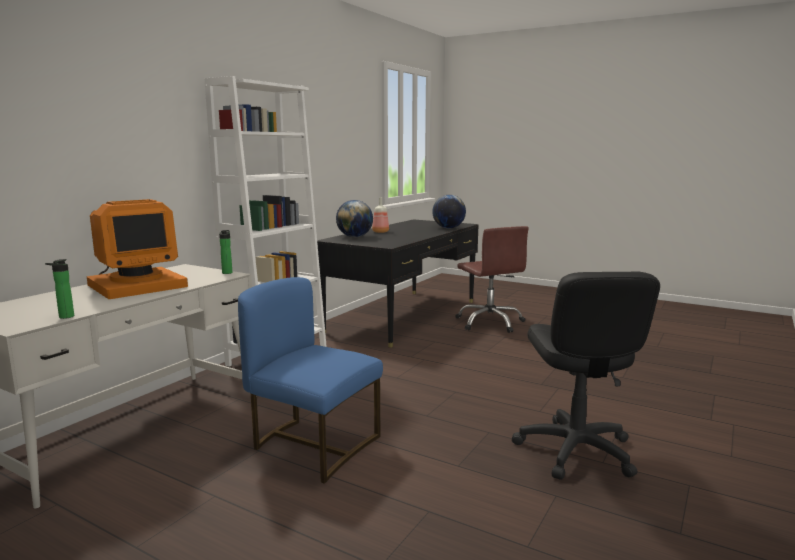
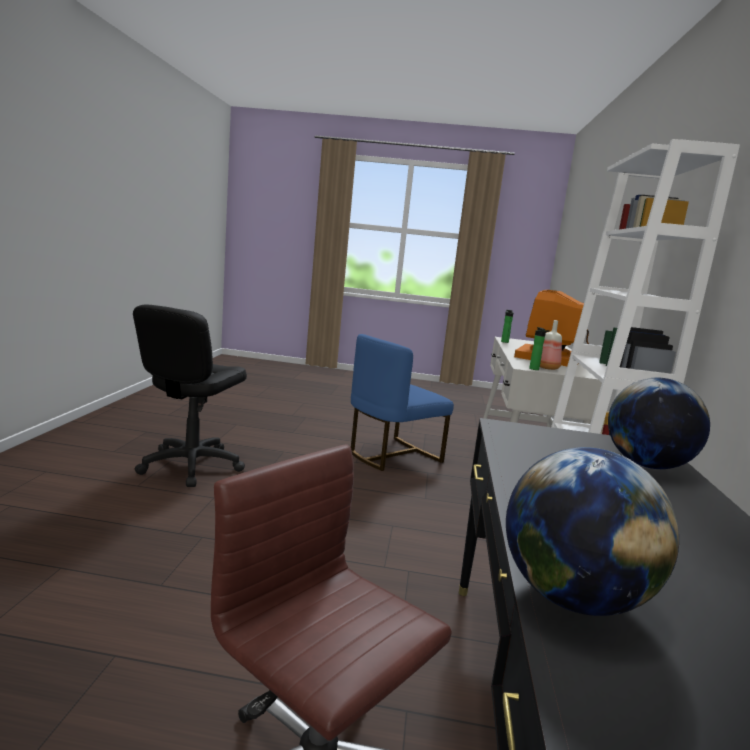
camera: 155 degrees right, 0 degrees up
blue chair [238,277,383,484] -> blue chair turned 135 degrees clockwise [351,334,454,471]
bottle [372,197,389,233] -> bottle moved to [540,320,562,370]
black office chair [512,271,660,480] -> black office chair turned 135 degrees counterclockwise [133,305,247,487]

